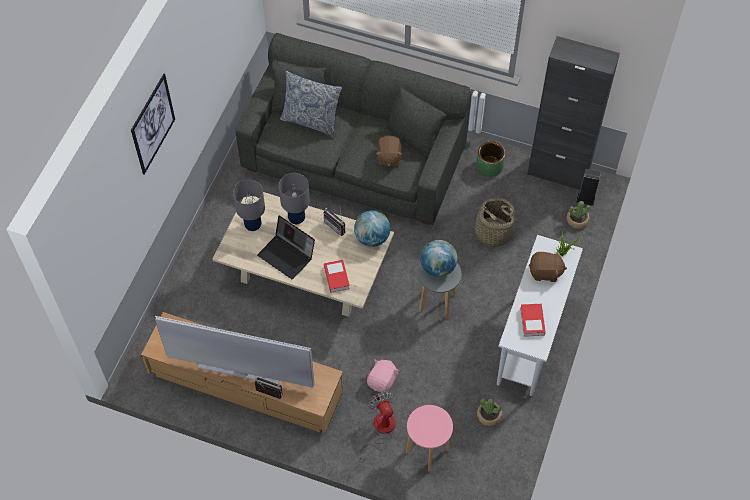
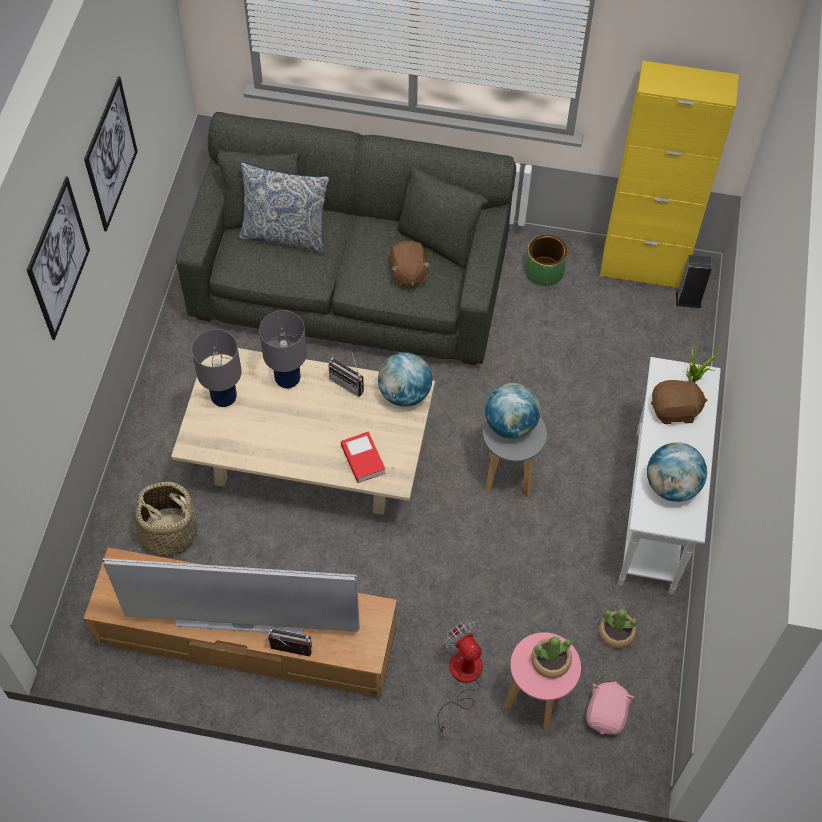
camera: 10 degrees left, 0 degrees up
laptop [257,216,315,280] -> none
pink plush toy [367,359,399,393] -> pink plush toy moved to [586,681,635,735]
basket [467,198,517,247] -> basket moved to [123,482,205,557]
book [520,304,546,337] -> globe [647,442,707,502]
black cabinet [527,36,620,190] -> yellow cabinet [600,61,739,288]
potted plant [567,201,590,229] -> potted plant moved to [531,636,572,678]
none -> picture [84,76,138,232]

